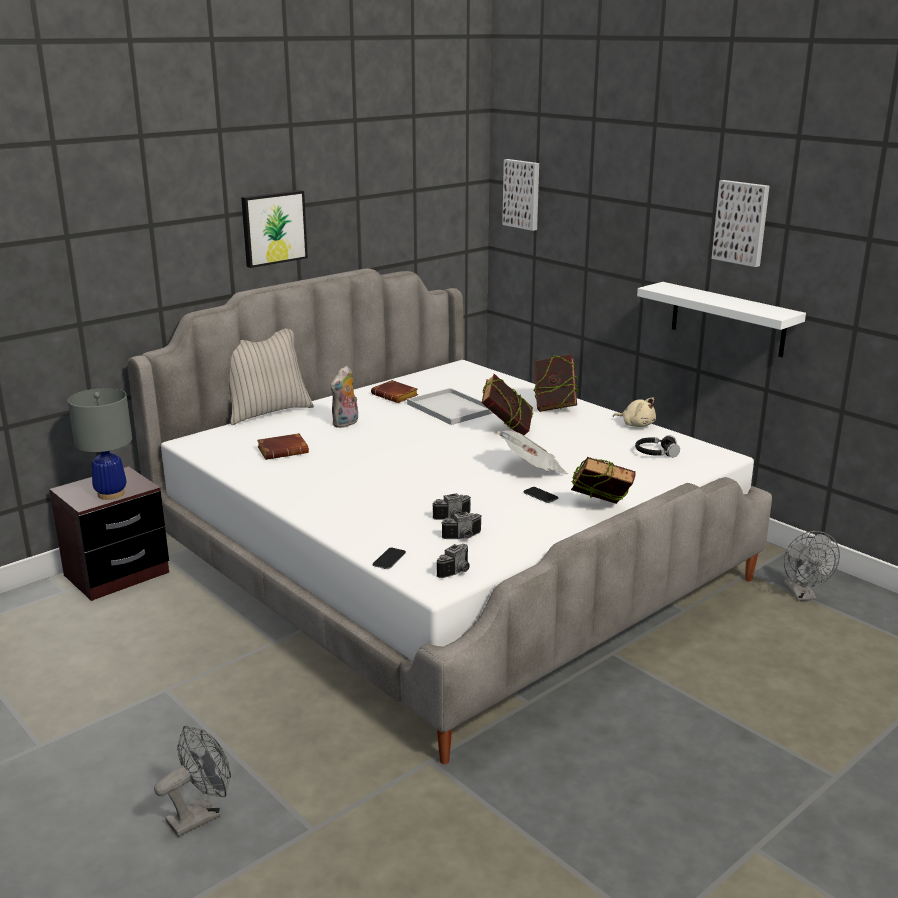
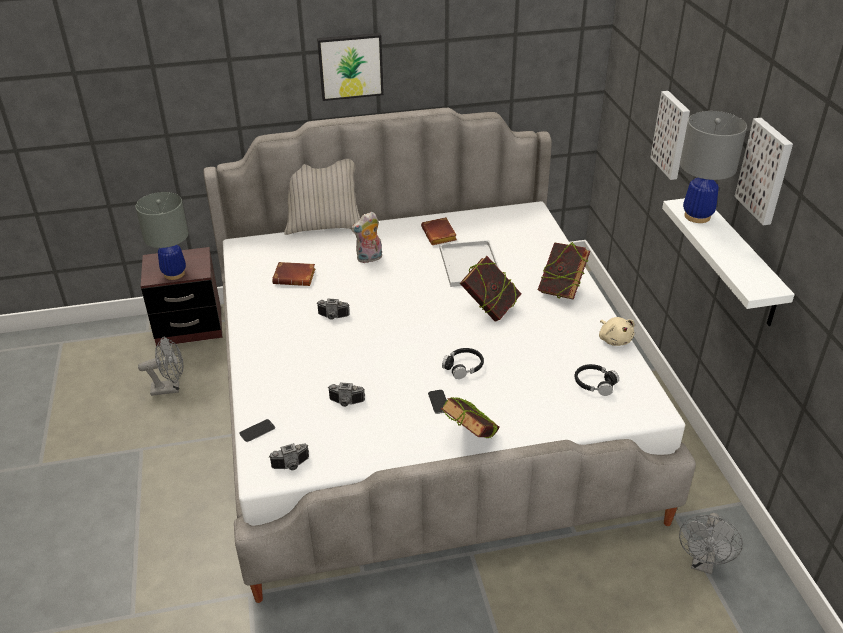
camera: 30 degrees right, 15 degrees up
grey fan [154,726,231,837] -> grey fan moved to [138,337,183,396]
camera [441,512,482,539] -> camera moved to [317,299,350,320]
newspaper [497,430,568,474] -> black headphones [442,348,484,379]
picture [502,159,539,231] -> picture moved to [650,91,690,180]
none -> grey table lamp [680,111,747,223]

